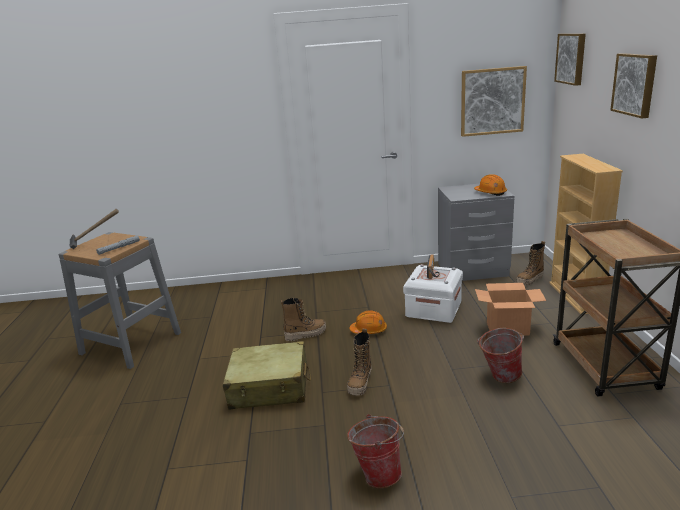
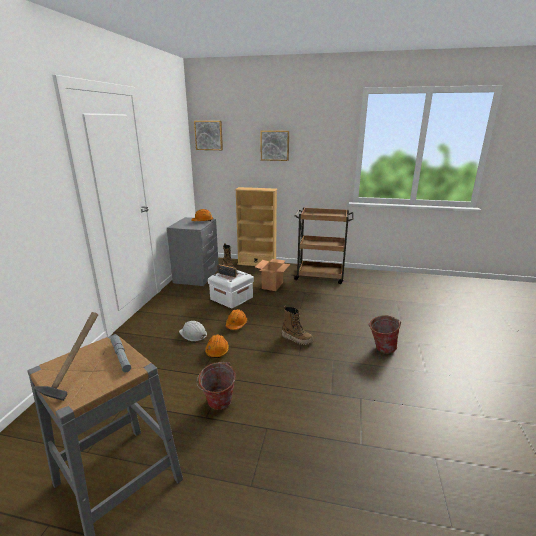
camera: 75 degrees left, 0 degrees up
beige suitcase [223,341,311,409] -> none
boot [281,298,326,341] -> orange hard hat [205,335,229,358]
picture [461,66,527,137] -> none
bucket [477,328,524,383] -> bucket moved to [197,362,236,410]
none -> white hard hat [179,321,207,341]

